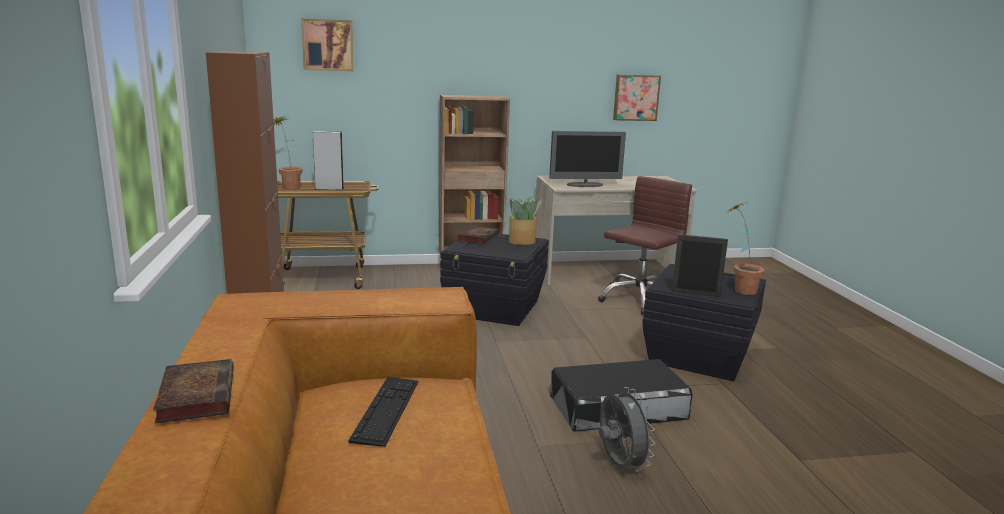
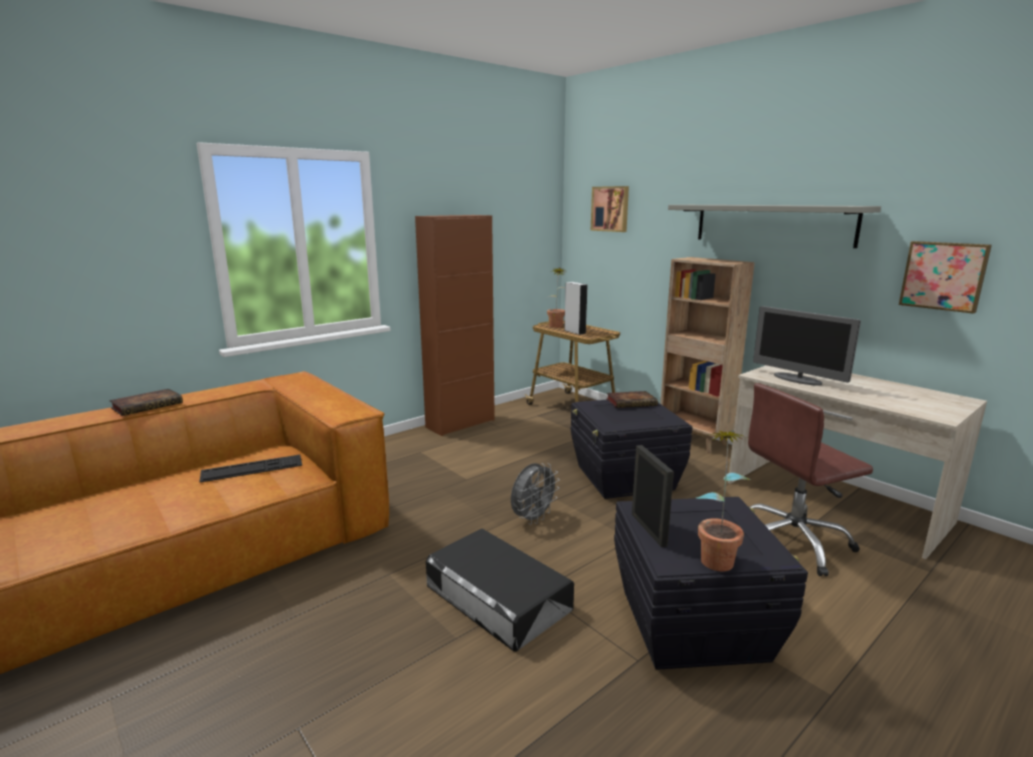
camera: 60 degrees right, 0 degrees up
potted plant [509,196,542,245] -> none
brown office chair [598,176,692,315] -> brown office chair turned 150 degrees clockwise [748,383,873,576]
grey fan [599,387,655,472] -> grey fan moved to [511,463,560,525]
none -> grey shelf [668,205,881,248]

